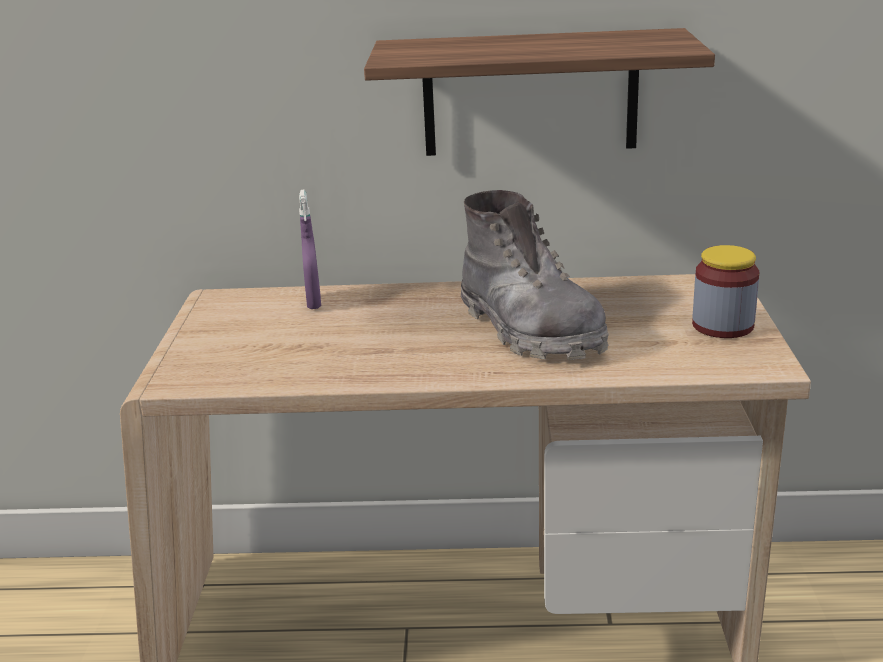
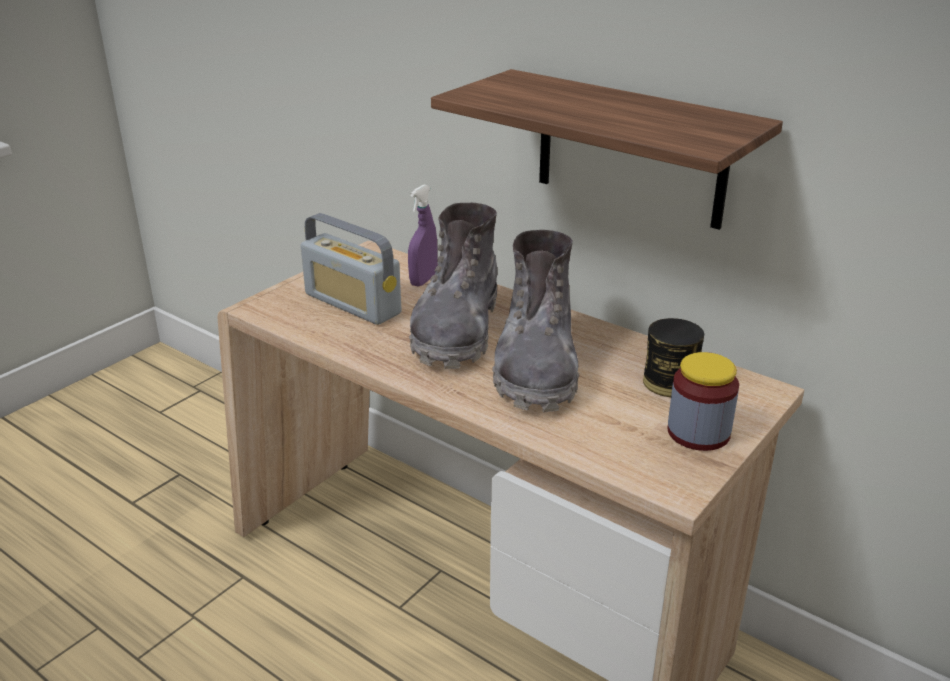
camera: 35 degrees right, 5 degrees up
none -> radio [301,213,401,325]
none -> grey boot [409,203,497,369]
none -> can [643,318,704,397]

